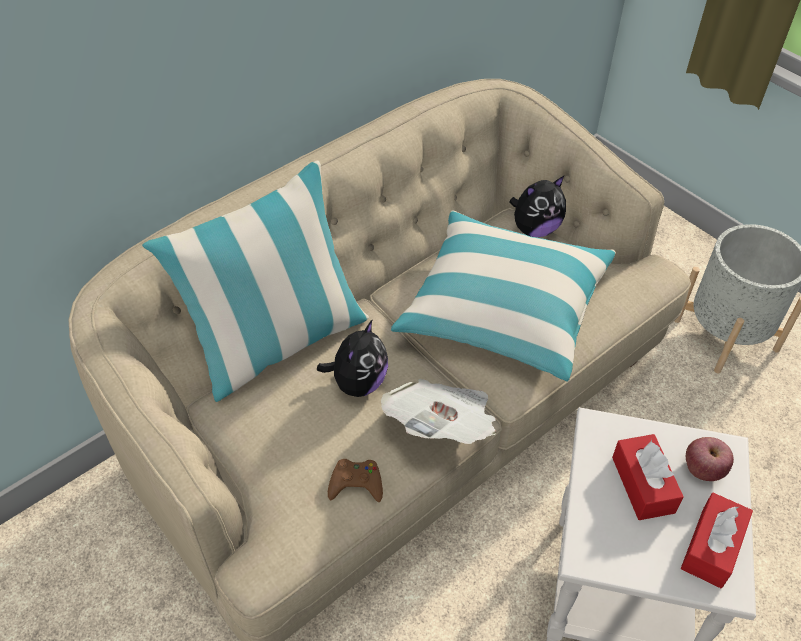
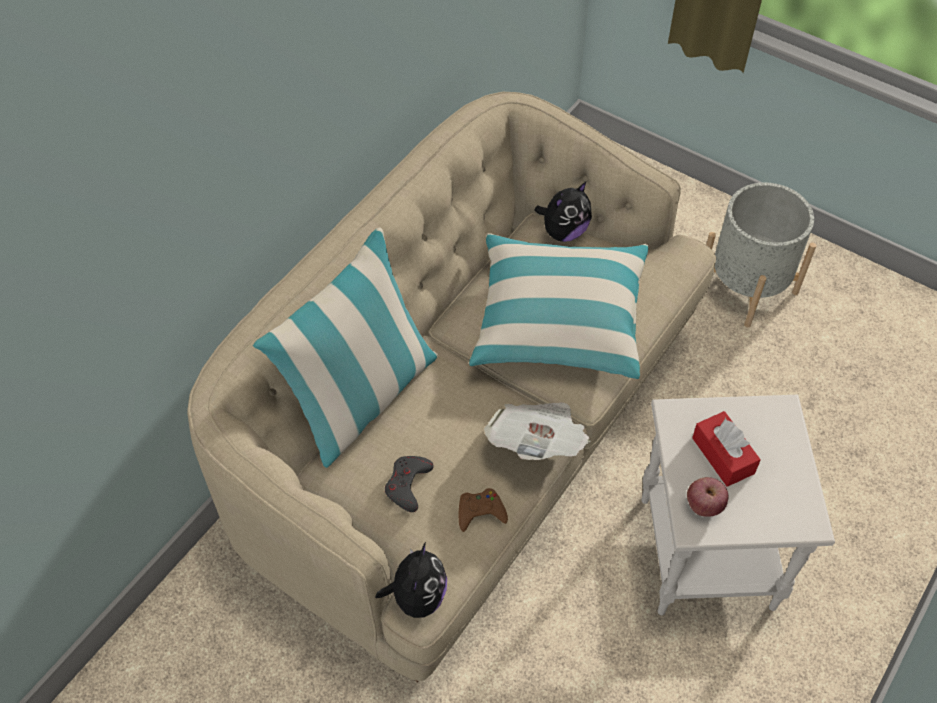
camera: 15 degrees left, 5 degrees up
plush toy [317,319,388,397] -> plush toy moved to [375,542,447,618]
red tissue box [681,493,753,588] -> none
apple [686,437,734,481] -> apple moved to [687,477,728,517]
none -> grey game controller [385,456,434,512]

